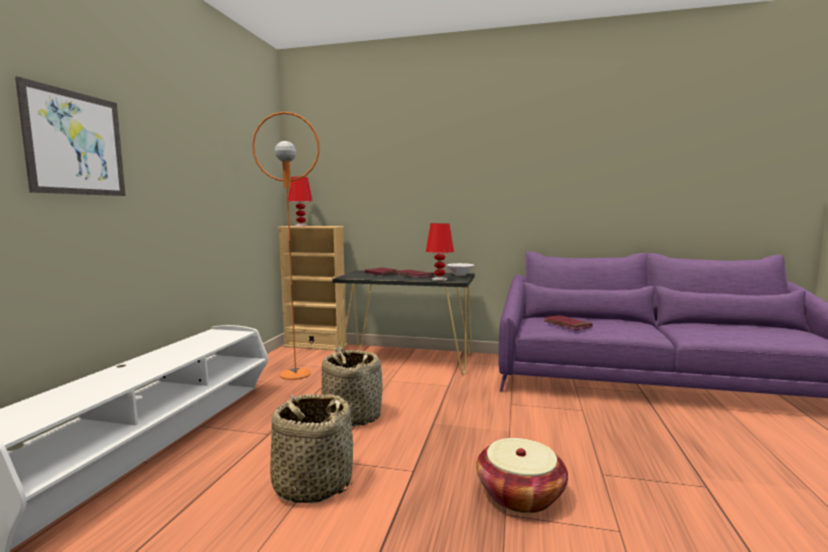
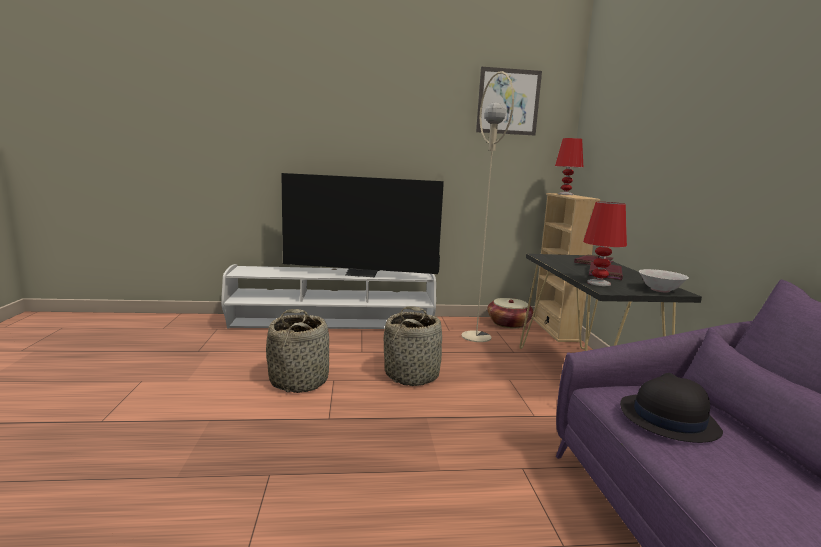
camera: 70 degrees right, 5 degrees up
picture [15,76,126,196] -> picture moved to [476,67,542,136]
orange floor lamp [252,112,320,380] -> beige floor lamp [461,71,514,342]
basket [476,438,568,513] -> basket moved to [487,298,534,329]
red book [544,315,593,330] -> black hat [620,373,723,443]
none -> television [281,173,444,277]

